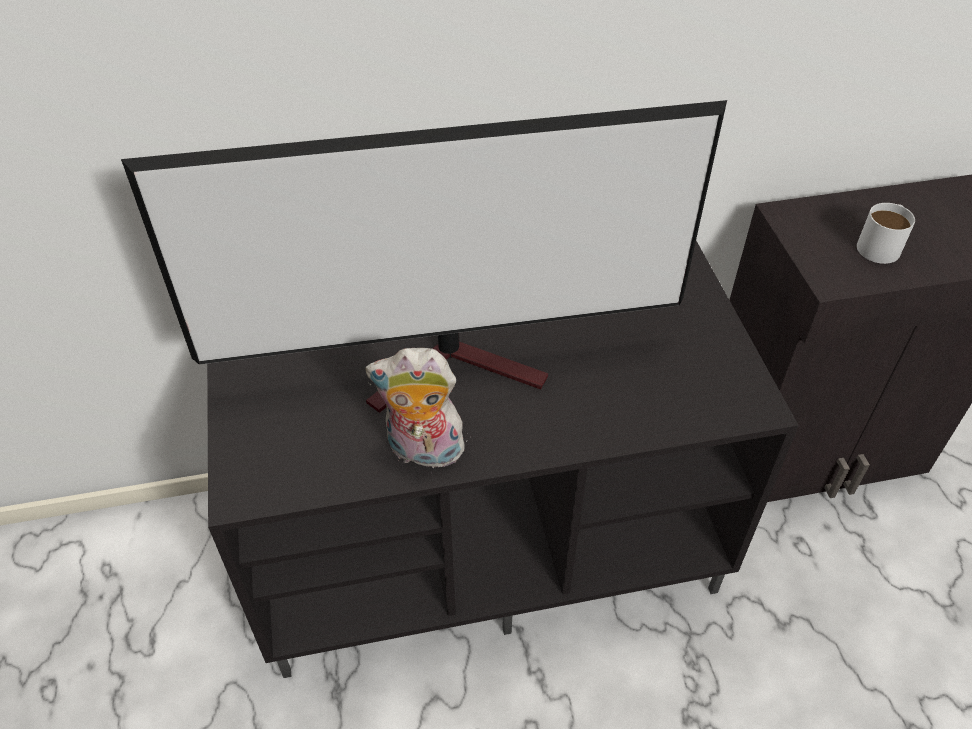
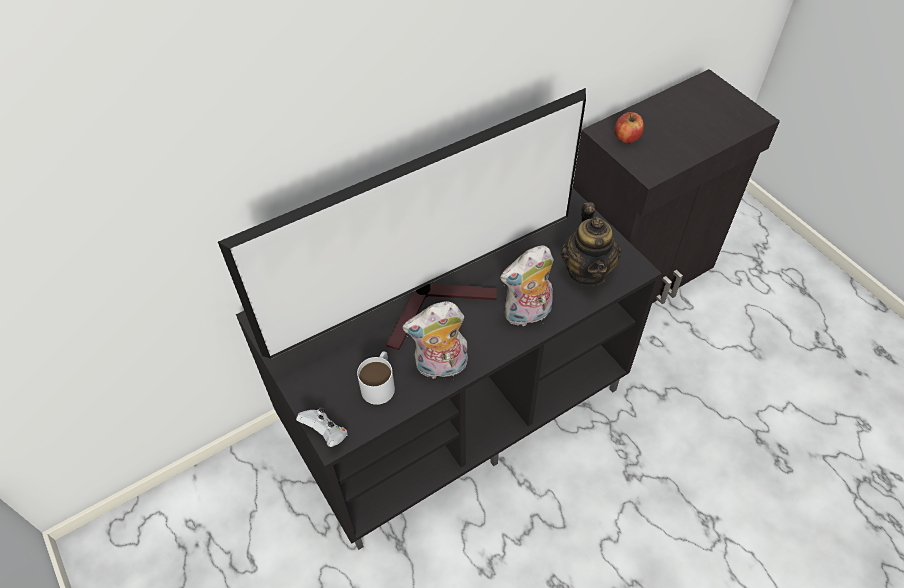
camera: 20 degrees left, 5 degrees up
white mug [857,203,915,264] -> white mug moved to [357,351,395,405]
none -> white game controller [296,407,348,447]
none -> plush toy [500,245,554,326]
none -> teapot [561,202,621,286]
none -> apple [615,112,644,143]

